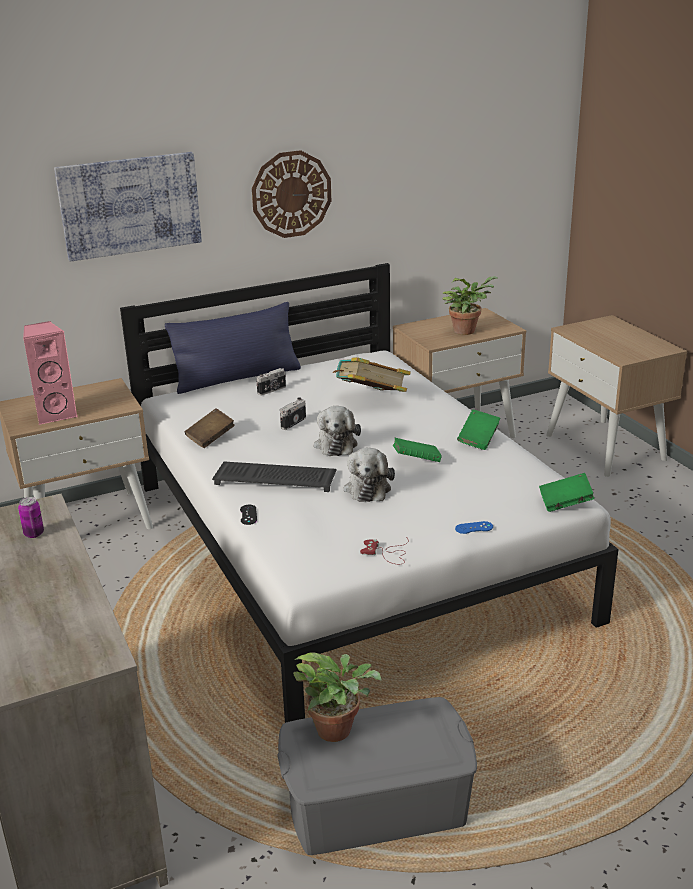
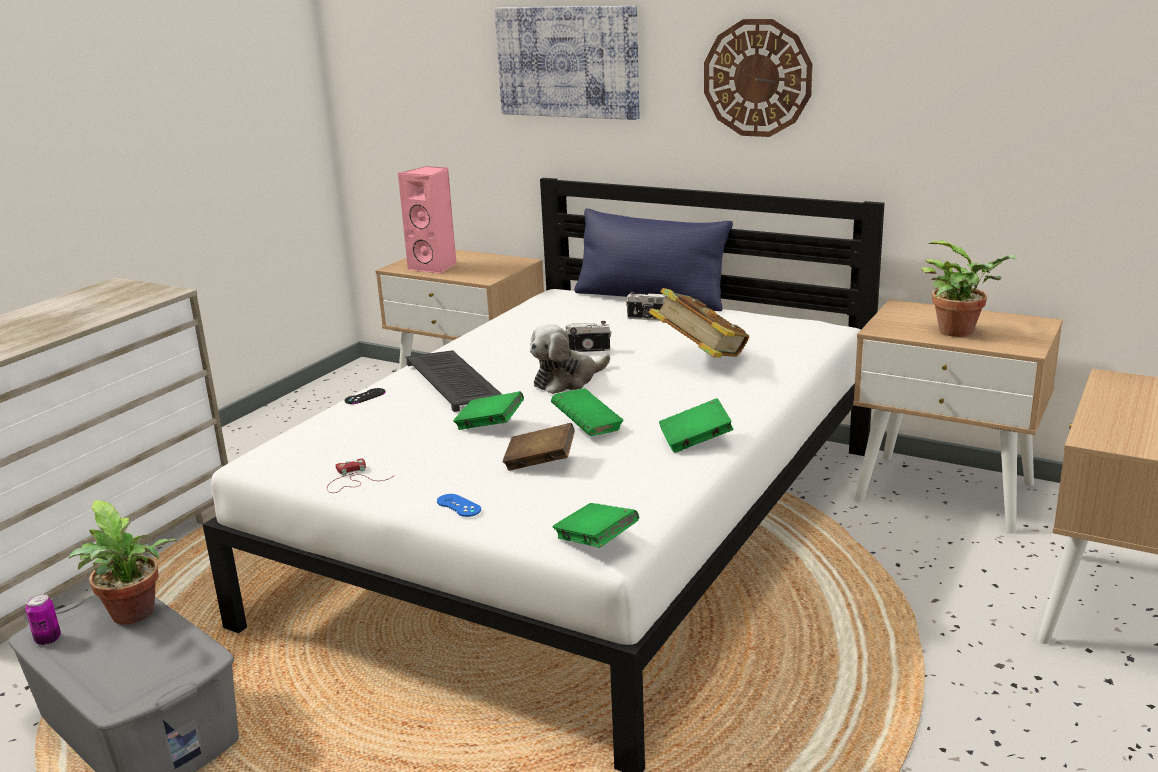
camera: 55 degrees right, 5 degrees down
can [18,497,44,538] -> can moved to [25,594,61,645]
brown book [185,409,235,448] -> brown book moved to [503,423,575,471]
plush toy [344,448,395,502] -> green book [453,391,524,430]

